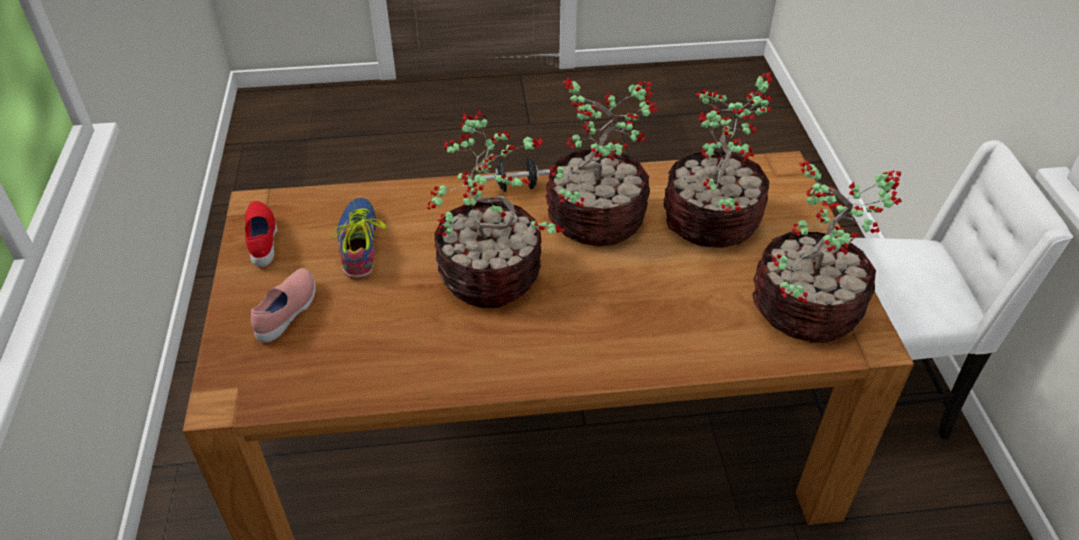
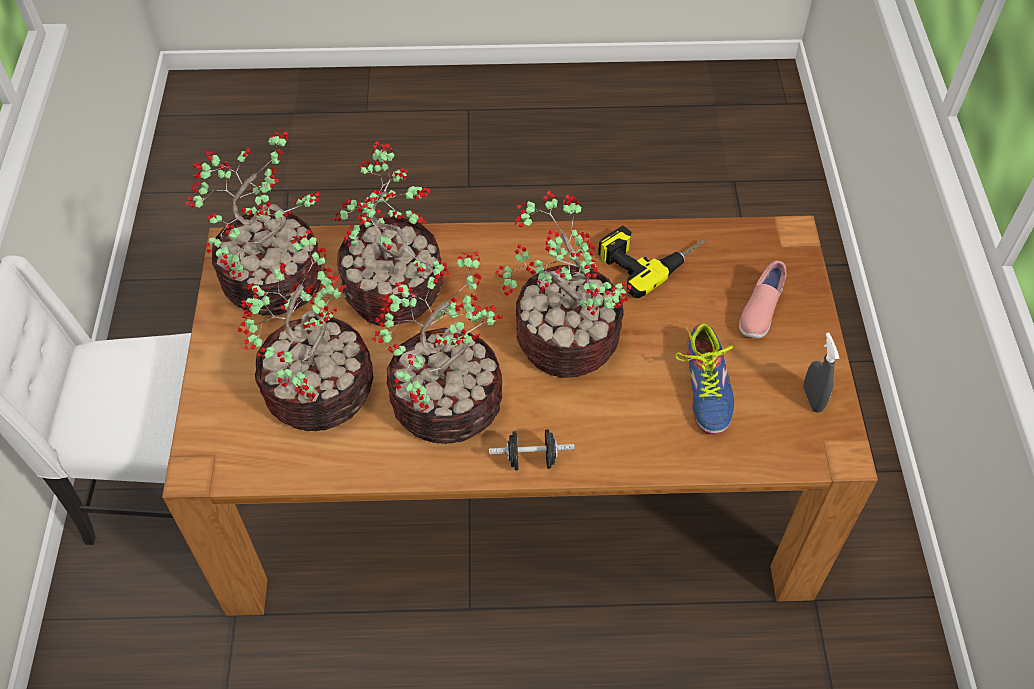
camera: 175 degrees left, 10 degrees up
red shoe [245,201,277,267] -> grey spray bottle [803,332,839,413]
none -> potted plant [332,141,450,327]
none -> power drill [598,225,706,298]

